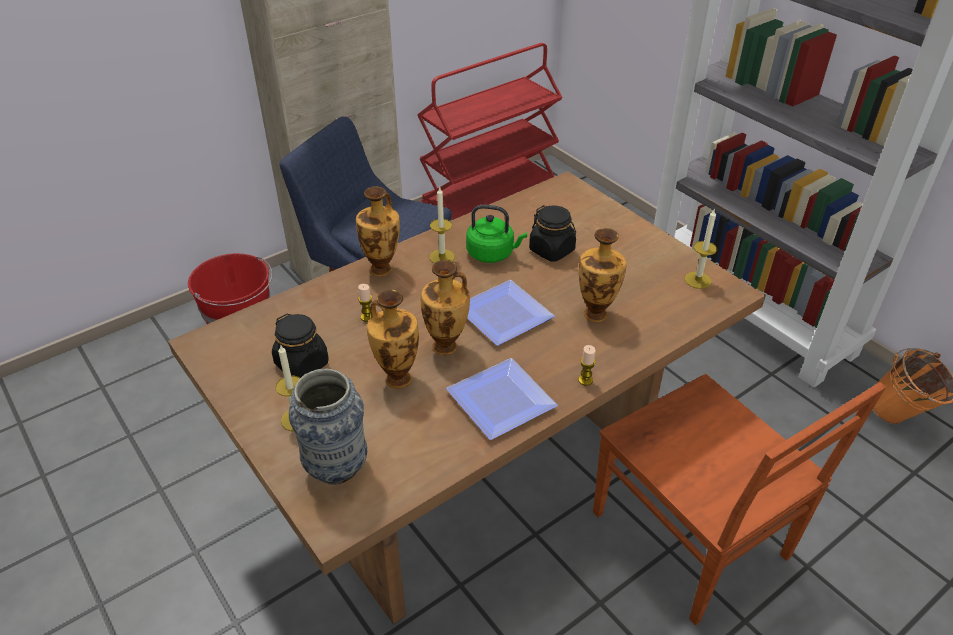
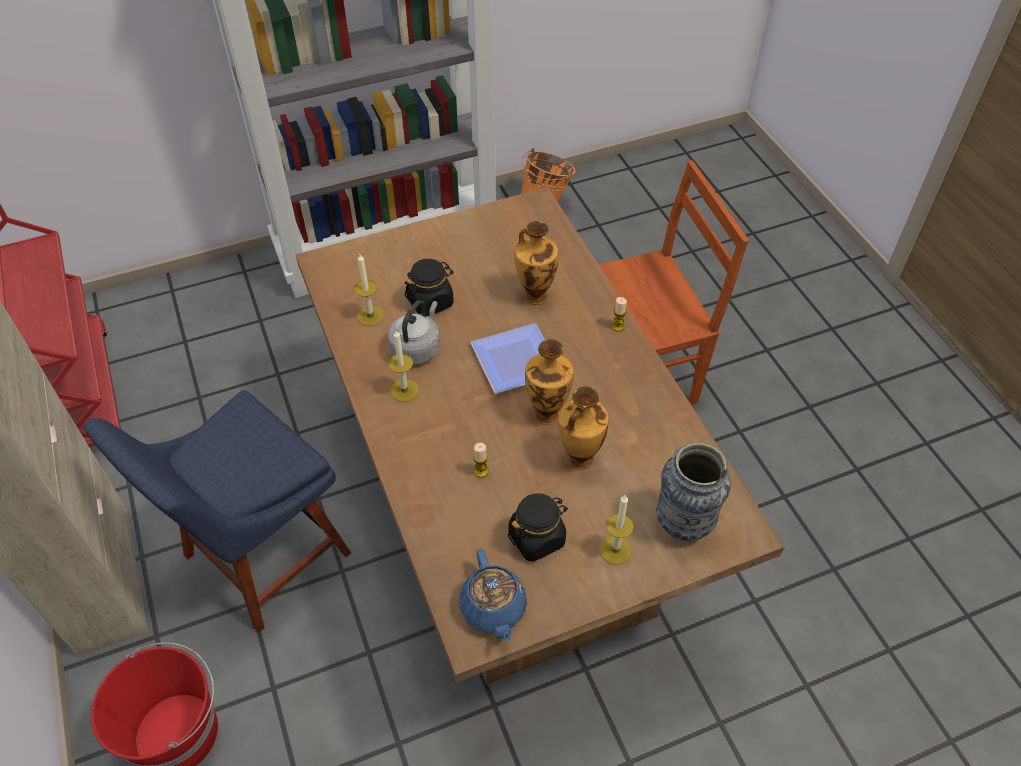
camera: 75 degrees left, 10 degrees up
vase [356,186,400,277] -> none
plate [446,358,558,440] -> none
green kettle [466,205,527,263] -> grey kettle [388,300,440,365]
candle [685,208,717,289] -> candle moved to [354,254,384,326]
none -> blue teapot [459,548,527,643]

